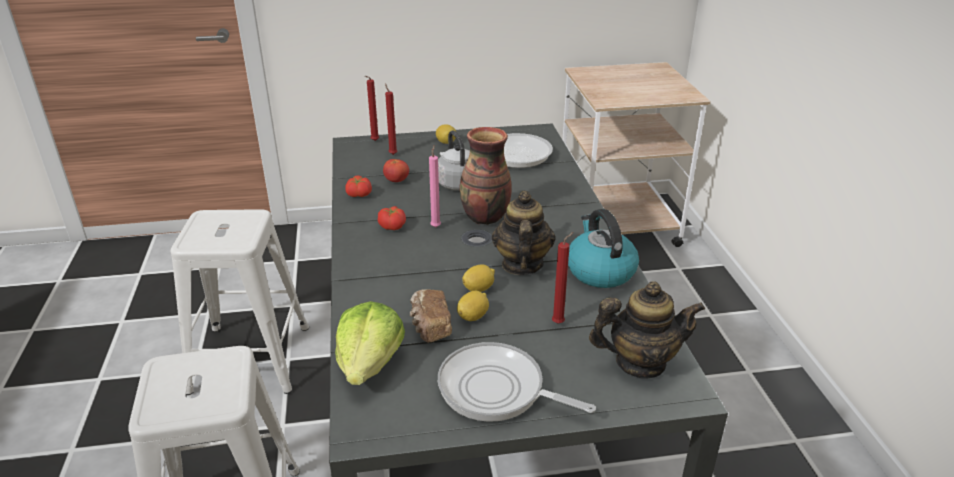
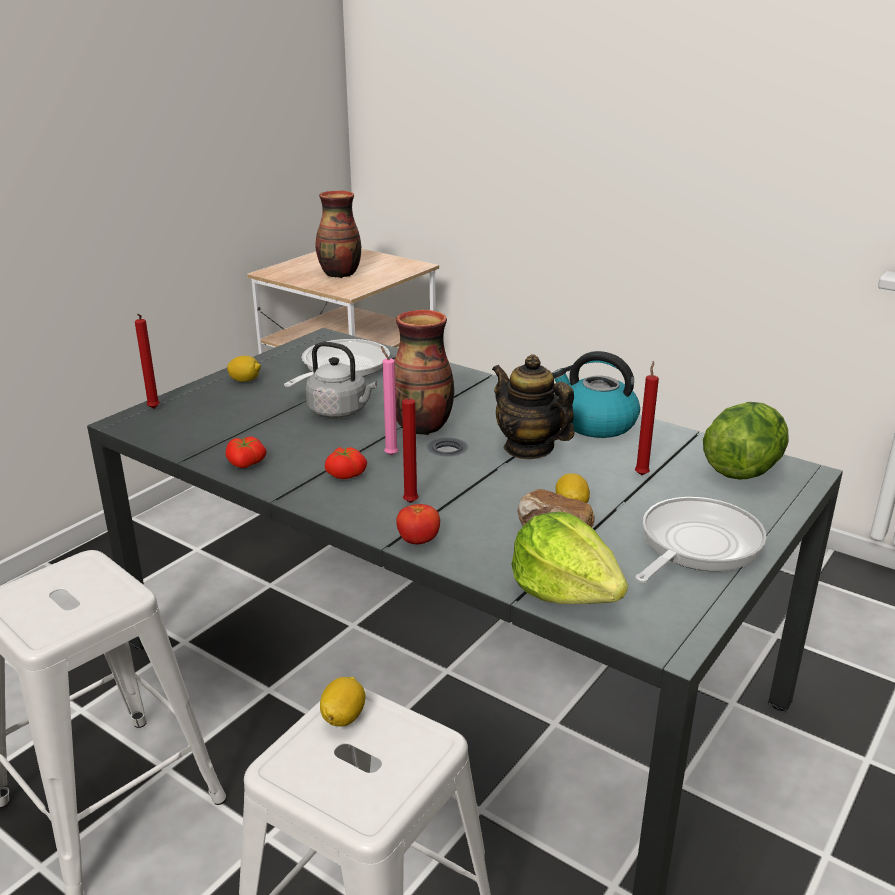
camera: 45 degrees left, 5 degrees down
tomato [383,159,409,182] -> tomato moved to [396,504,440,544]
red candle [385,83,397,155] -> red candle moved to [395,387,418,503]
frying pan [438,342,596,422] -> frying pan turned 150 degrees clockwise [635,497,767,583]
lemon [462,264,495,292] -> lemon moved to [320,677,366,727]
teapot [589,281,705,379] -> lettuce [703,402,789,480]
none -> vase [315,190,361,278]

